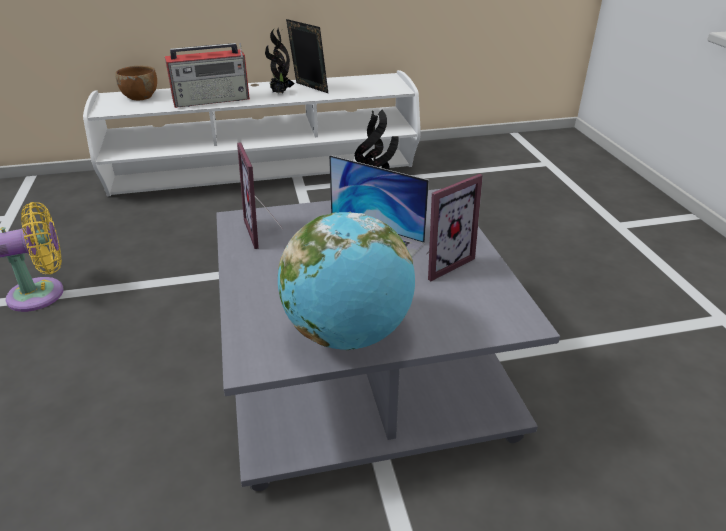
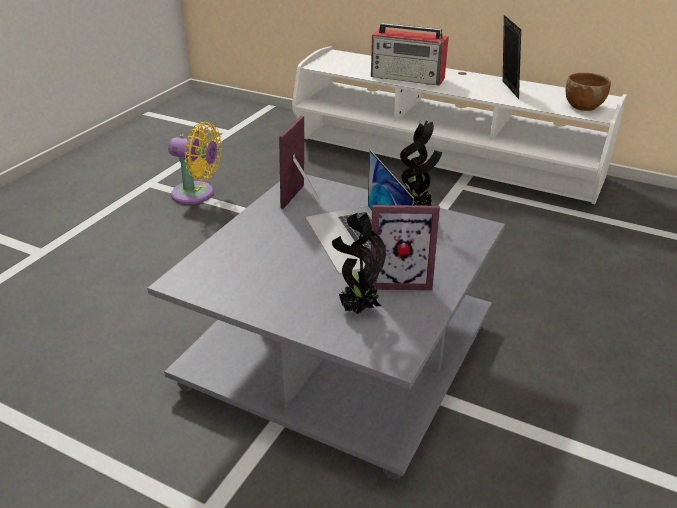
camera: 40 degrees right, 0 degrees up
brown bowl [115,66,157,100] -> brown bowl moved to [565,73,611,111]
potted plant [265,27,295,93] -> potted plant moved to [332,212,386,314]
globe [278,212,415,350] -> none

